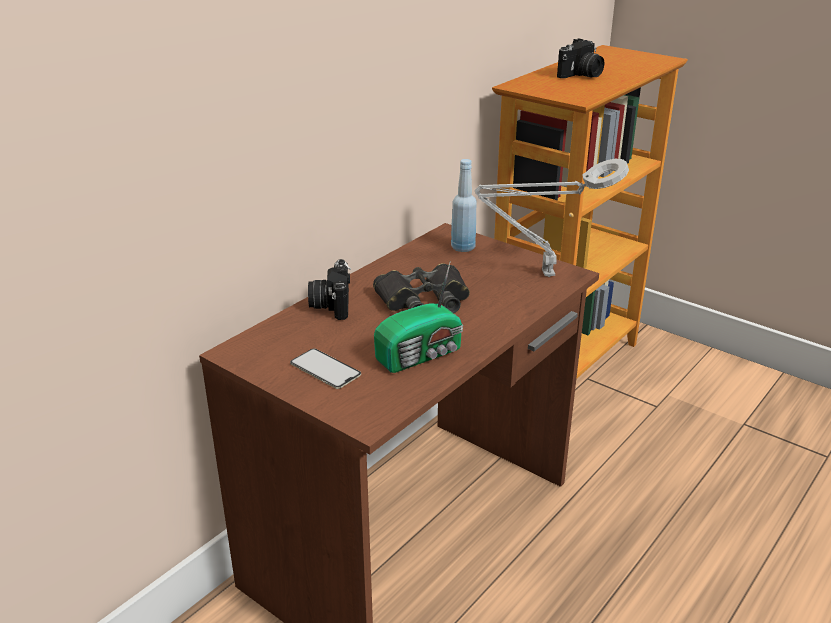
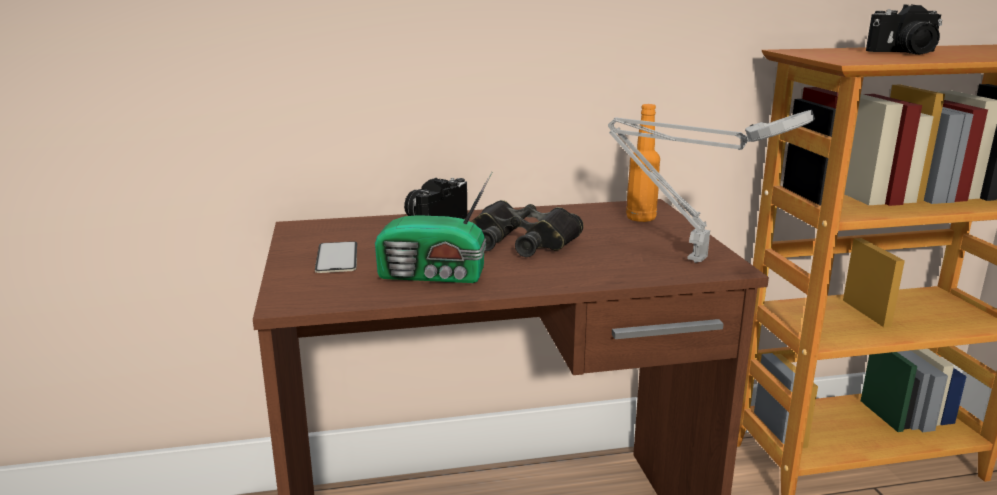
camera: 40 degrees right, 10 degrees down
blue bottle [451,159,477,252] -> orange bottle [626,104,660,222]

